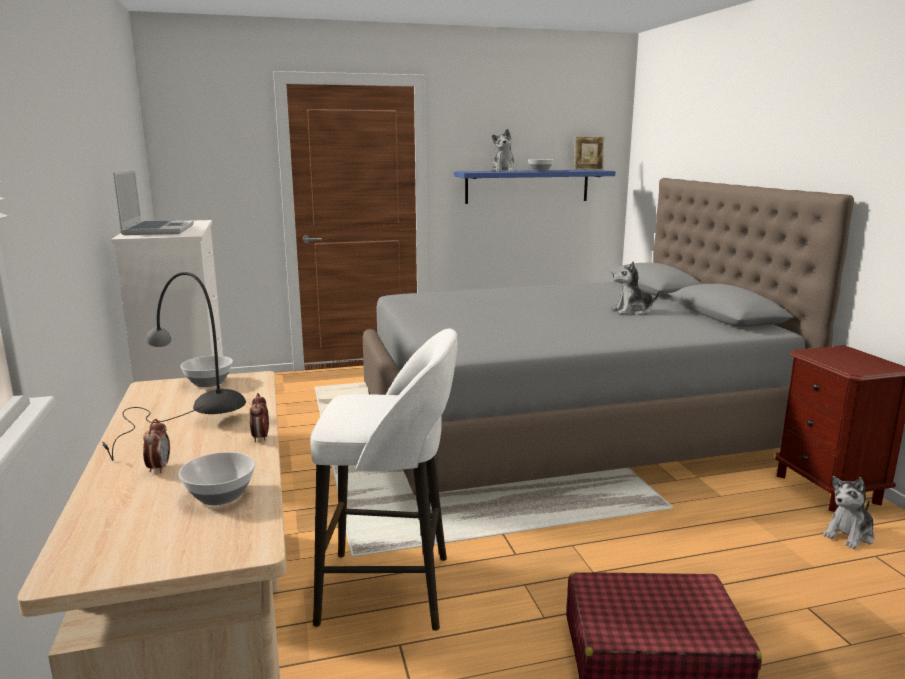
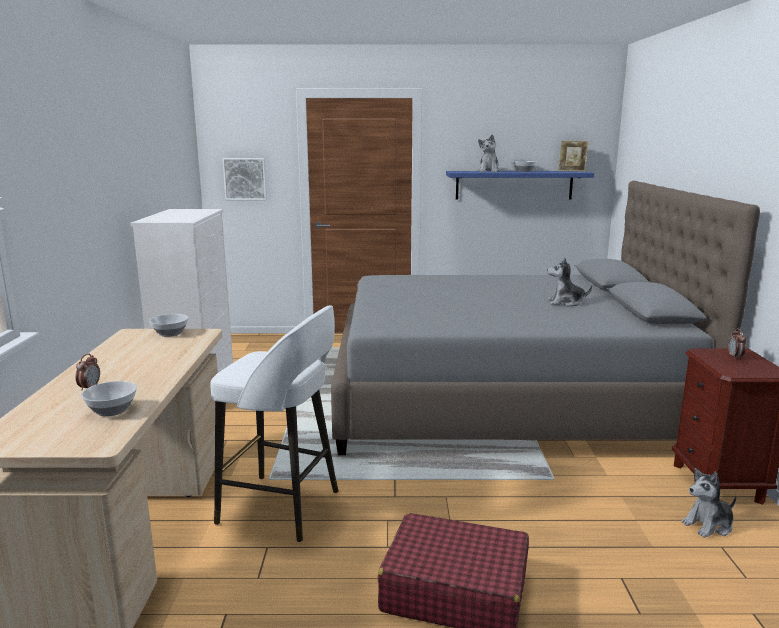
camera: 15 degrees right, 0 degrees up
grey table lamp [102,272,246,461] -> none
laptop [113,170,194,235] -> none
alarm clock [250,393,269,443] -> alarm clock moved to [728,328,746,359]
none -> picture [222,158,267,200]

